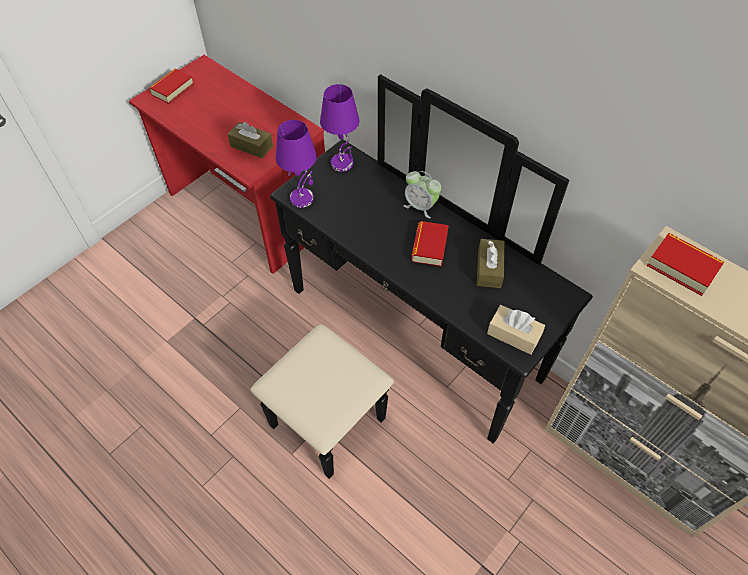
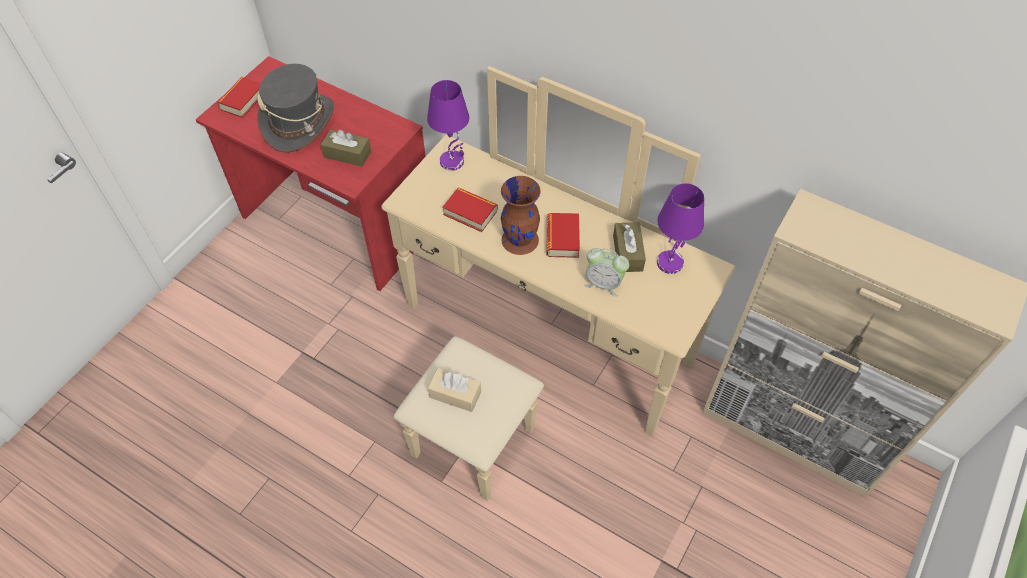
camera: 10 degrees left, 0 degrees up
black dresser [250,74,593,479] -> beige dresser [382,66,736,501]
purple table lamp [276,120,317,208] -> purple table lamp moved to [657,183,704,274]
alarm clock [403,171,441,218] -> alarm clock moved to [584,248,629,297]
beige tissue box [487,305,545,355] -> beige tissue box moved to [428,368,481,412]
book [646,233,724,296] -> book moved to [442,188,498,232]
none -> grey hat [257,64,334,153]
none -> brown vase [501,176,540,255]

